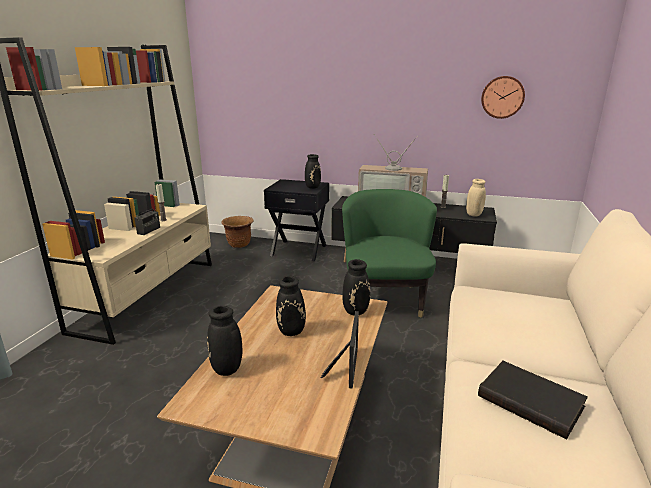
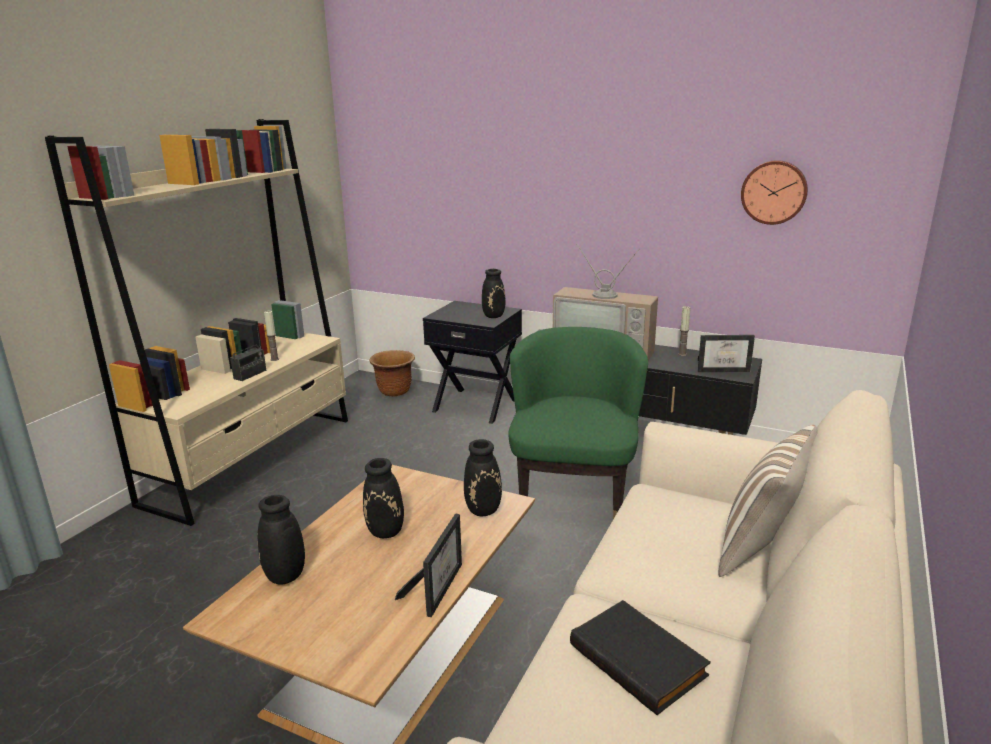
camera: 10 degrees right, 0 degrees up
beige vase [466,179,486,217] -> picture frame [698,335,755,372]
none -> pillow [719,425,818,577]

